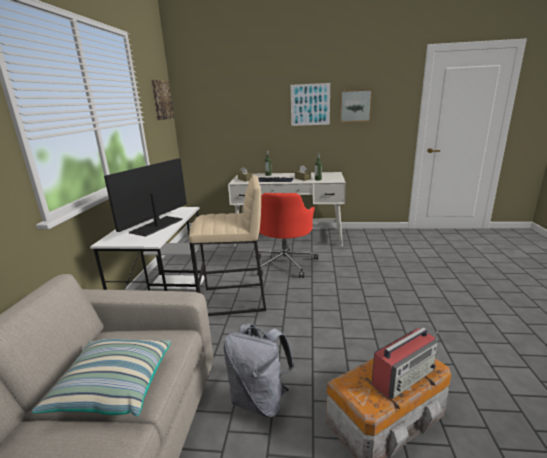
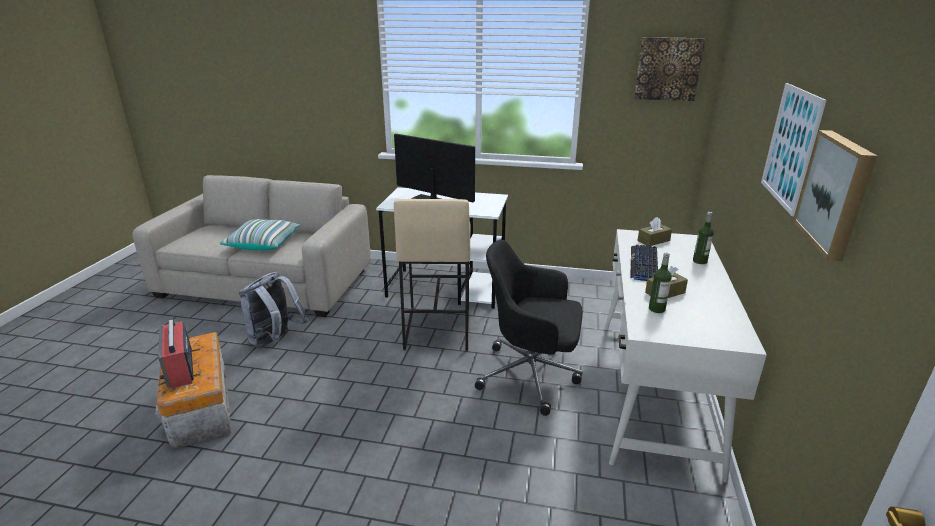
camera: 95 degrees right, 5 degrees up
red office chair [257,193,318,278] -> black office chair [475,240,583,416]

